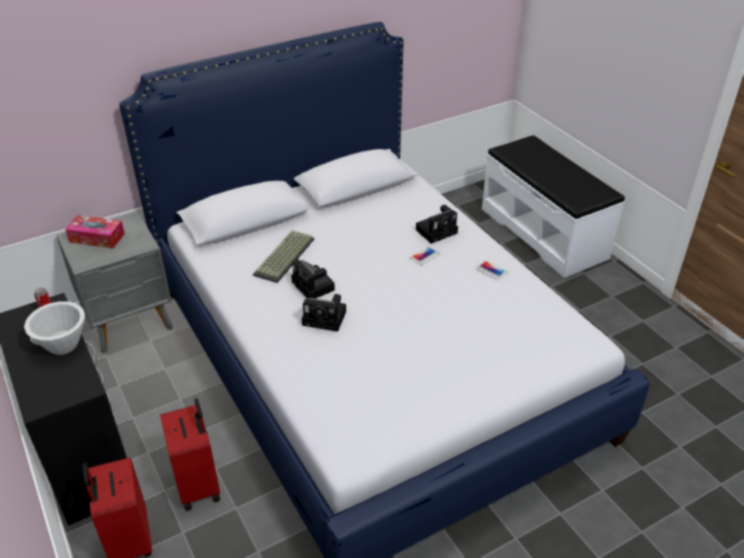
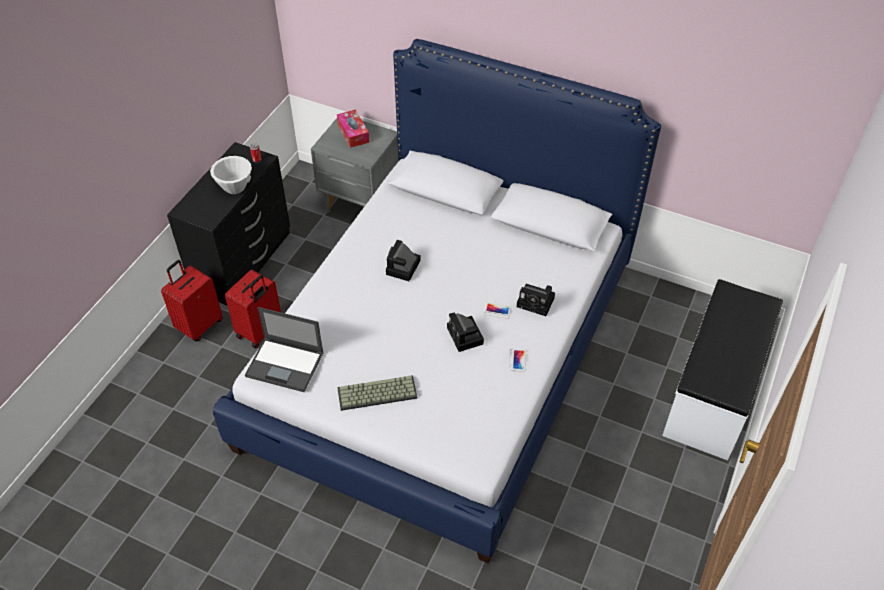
camera: 55 degrees right, 10 degrees up
keyboard [253,230,314,283] -> keyboard moved to [337,375,417,411]
camera [302,294,346,332] -> camera moved to [447,312,484,352]
none -> laptop [245,307,324,392]

